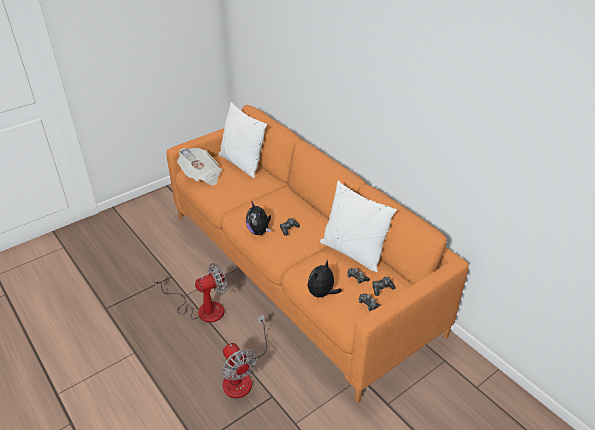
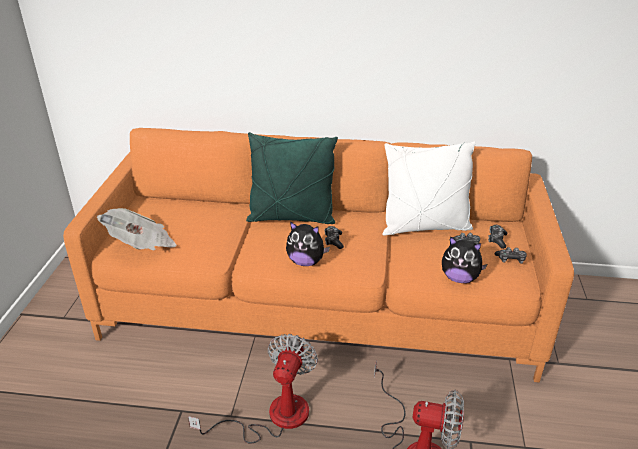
camera: 45 degrees left, 5 degrees down
white pillow [219,102,267,178] -> none
plush toy [308,261,342,298] -> plush toy turned 60 degrees counterclockwise [442,236,487,283]
none -> green pillow [246,132,338,224]

